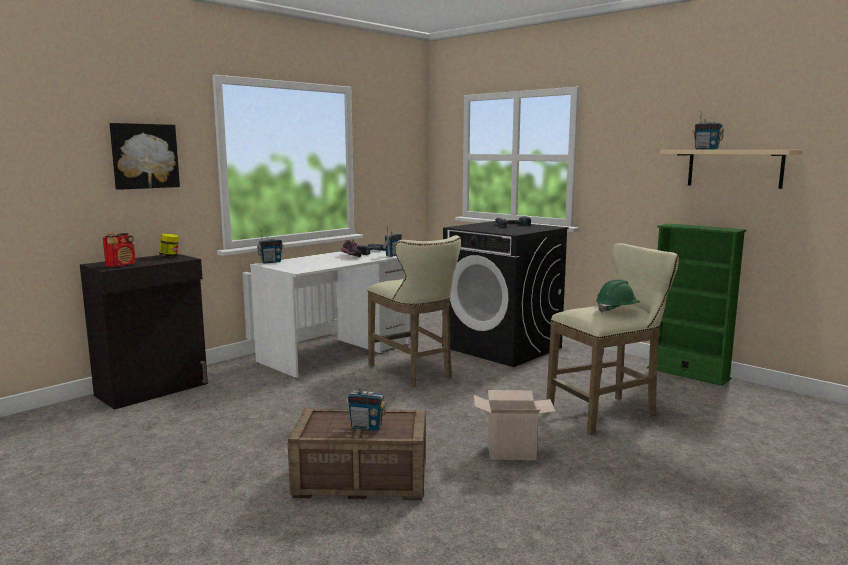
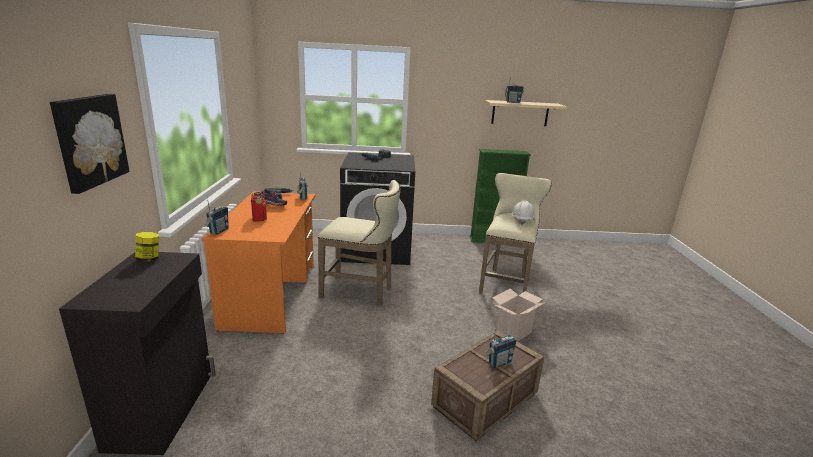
camera: 45 degrees left, 10 degrees up
radio [103,233,136,267] -> radio moved to [251,192,267,222]
white desk [250,250,410,378] -> orange desk [202,191,315,334]
green hard hat [596,279,640,313] -> white hard hat [512,200,535,225]

